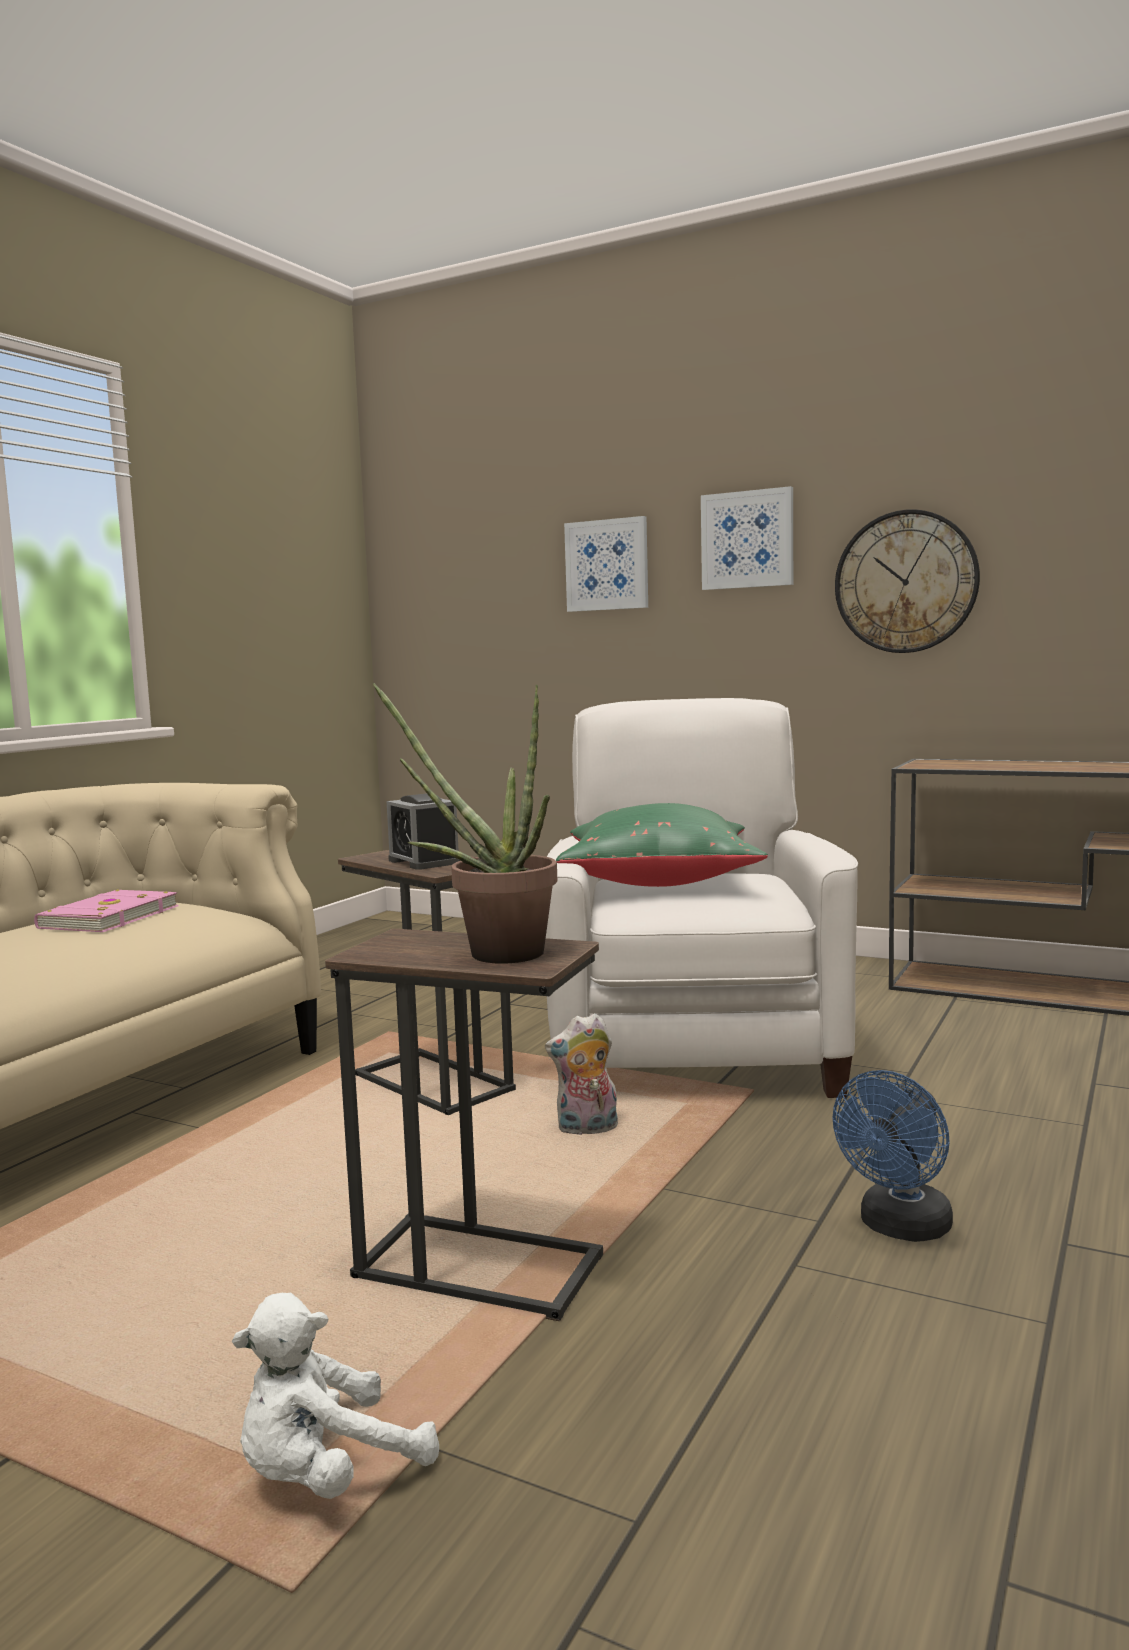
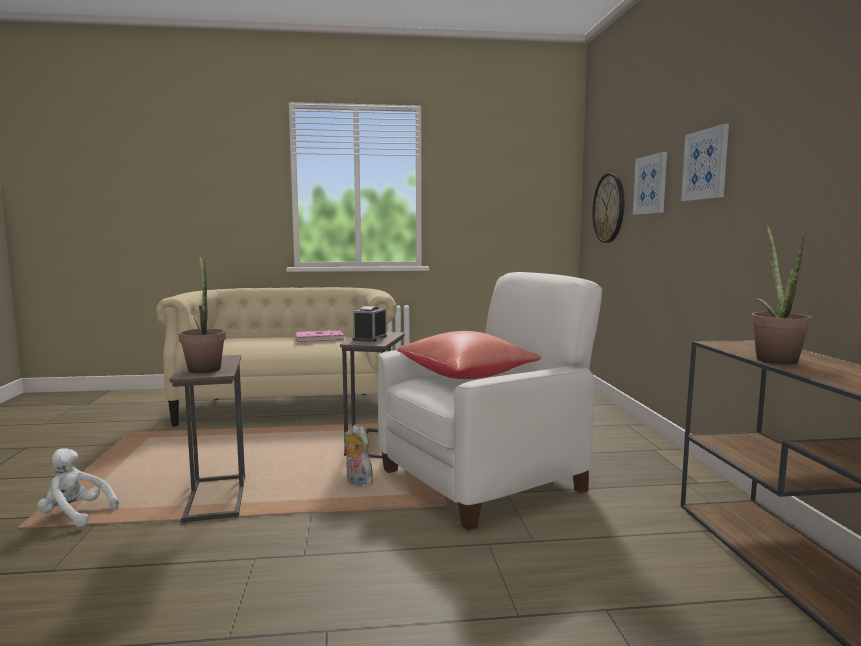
camera: 55 degrees right, 0 degrees up
green pillow [556,803,768,887] -> red pillow [397,331,541,379]
blue fan [833,1070,953,1242] -> none
wall clock [835,509,980,653] -> wall clock moved to [592,173,624,243]
none -> potted plant [750,224,812,365]

